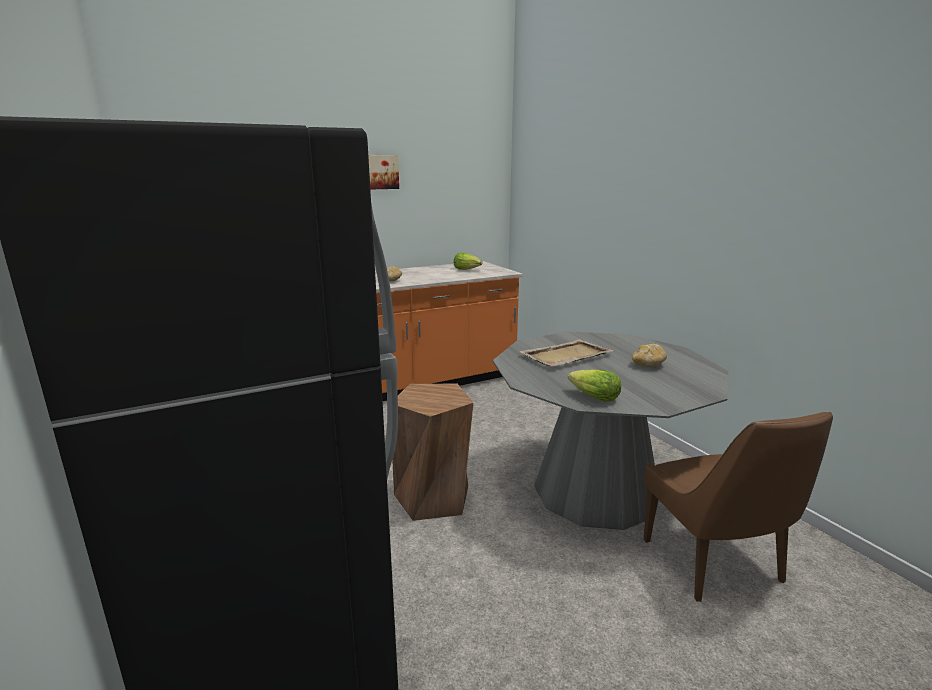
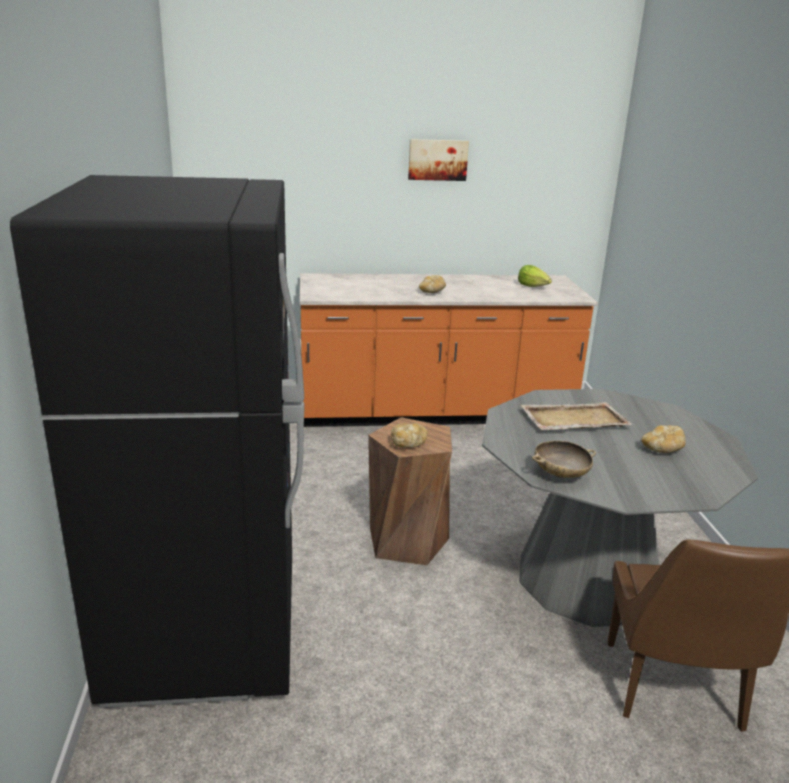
camera: 20 degrees right, 5 degrees up
lettuce [568,369,621,402] -> beige bowl [532,441,596,478]
none -> bread [391,423,428,448]

